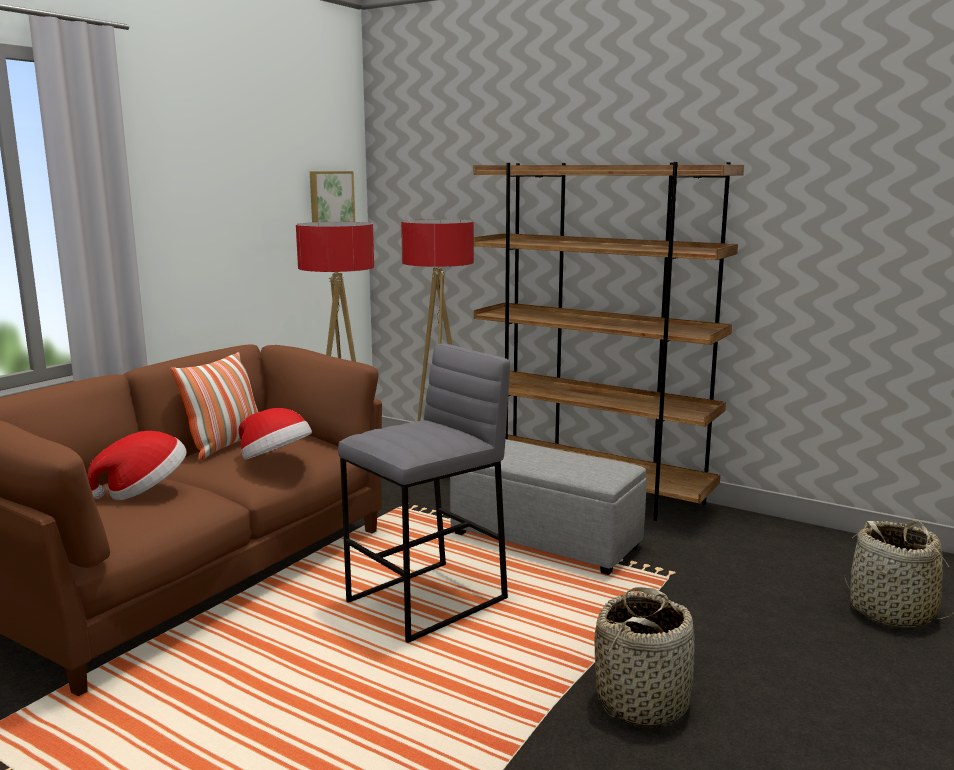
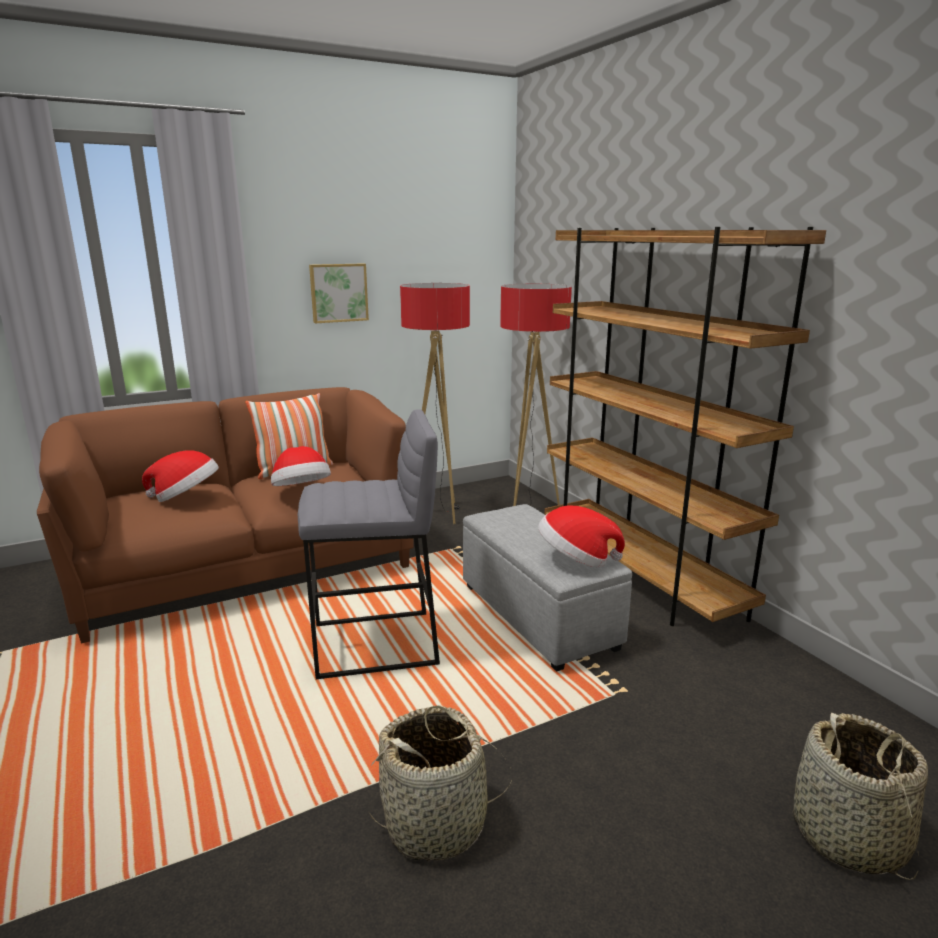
camera: 30 degrees right, 5 degrees up
picture [310,171,355,222] -> picture moved to [309,263,369,323]
none -> hat [538,505,625,567]

